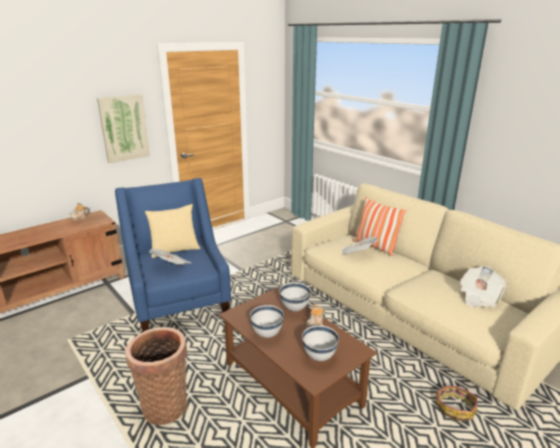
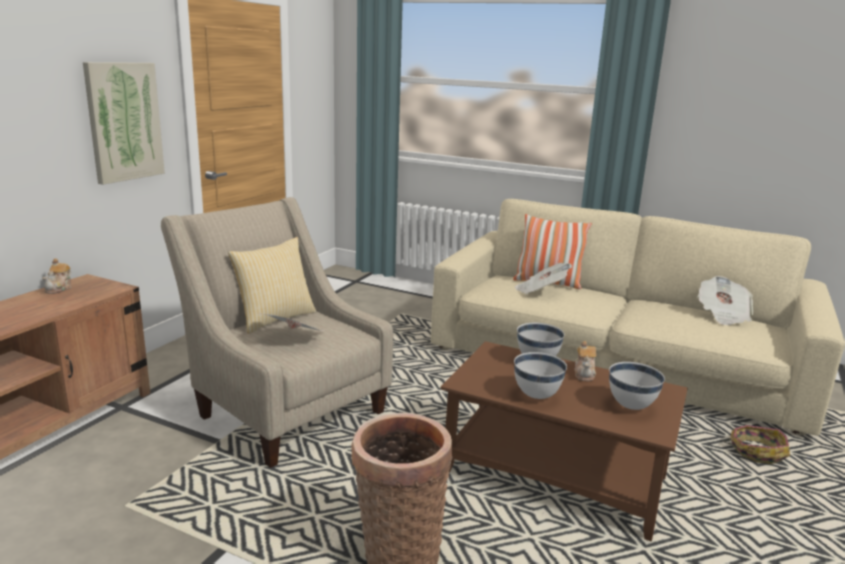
camera: 25 degrees left, 5 degrees down
blue armchair [115,178,231,332] -> beige armchair [161,197,393,468]

